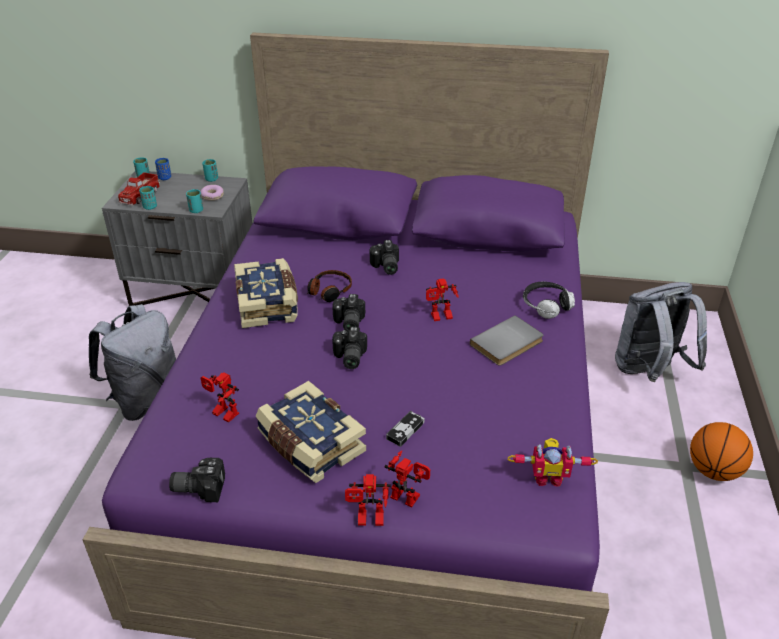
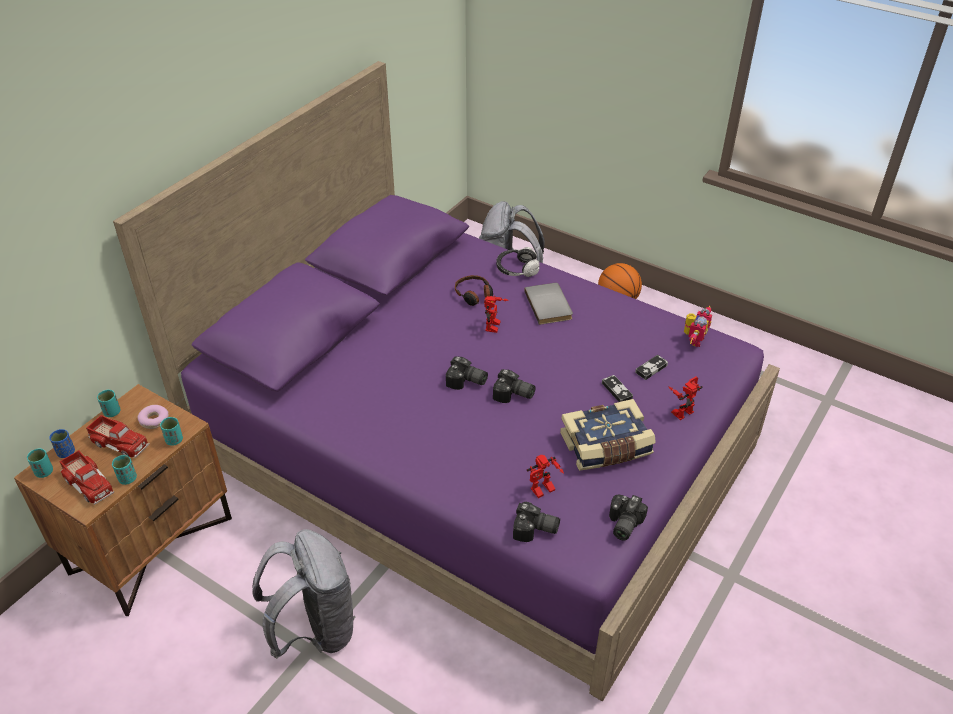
camera: 65 degrees left, 5 degrees up
grey nightstand [102,171,253,306] -> brown nightstand [14,384,232,616]
book [234,258,298,328] -> none
headphones [307,270,352,302] -> headphones moved to [455,275,493,306]
toy robot [345,474,391,526] -> none
camera [370,240,399,275] -> camera moved to [513,502,560,542]
none -> toy truck [86,415,150,458]
none -> game controller [635,355,668,380]

